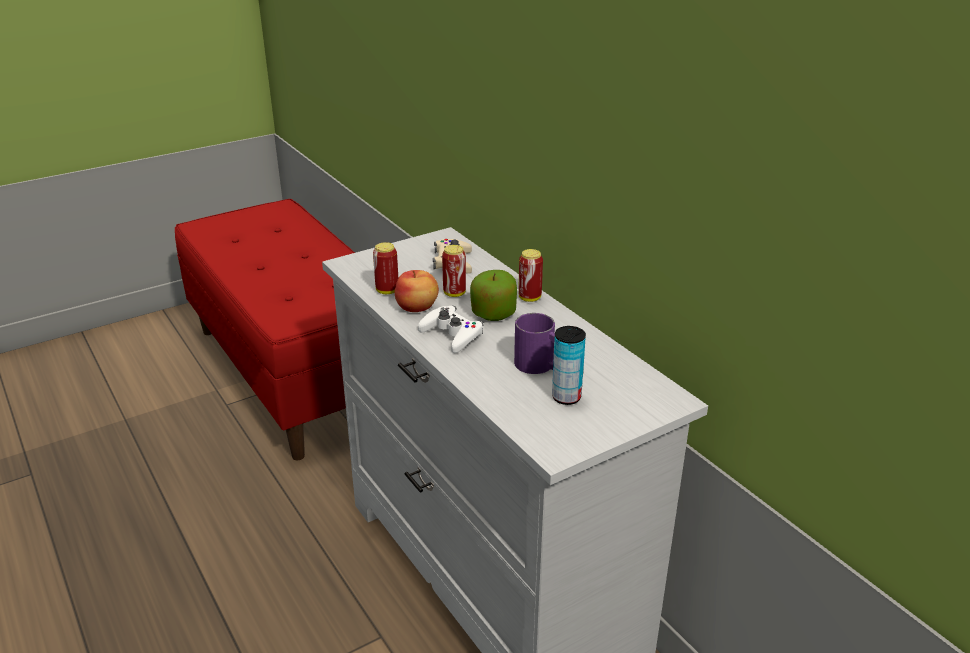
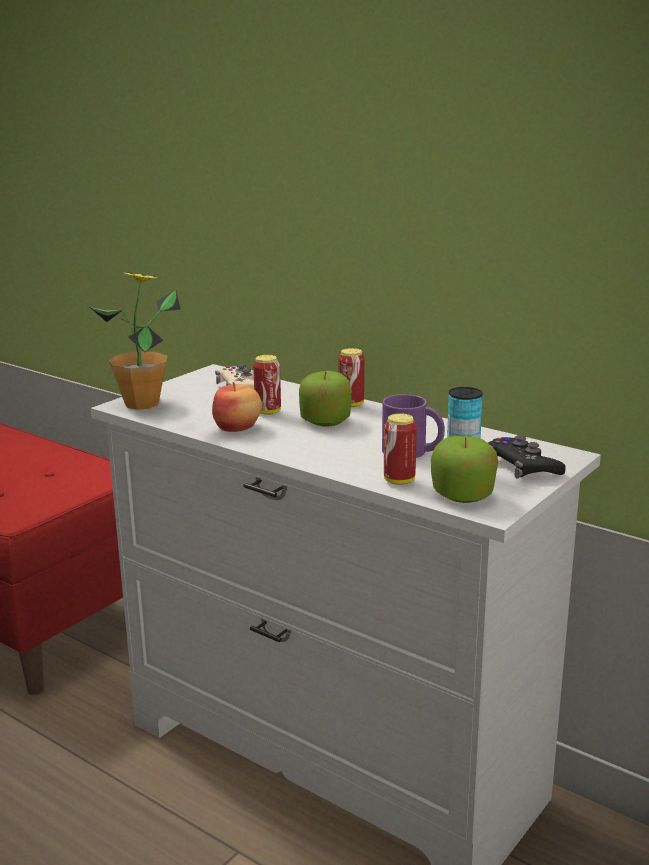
camera: 20 degrees left, 10 degrees down
can [373,242,398,294] -> can moved to [384,413,417,485]
white game controller [418,306,484,353] -> none
none -> potted plant [90,272,181,410]
none -> apple [431,436,498,503]
none -> black game controller [488,435,566,479]

